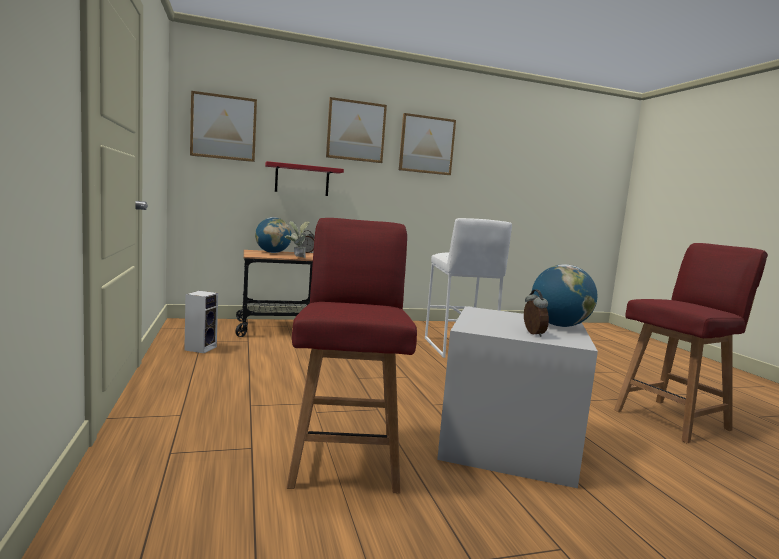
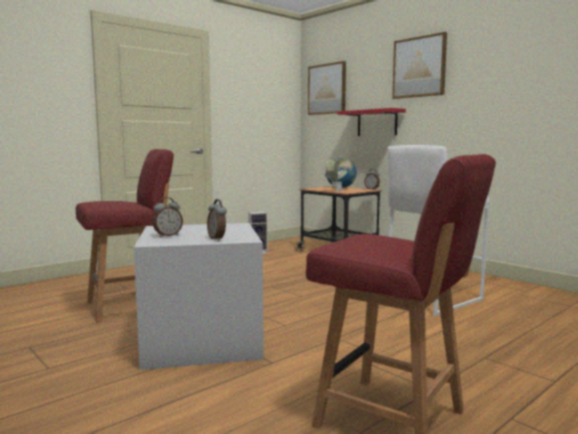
camera: 65 degrees right, 0 degrees up
picture [399,113,456,175] -> none
globe [532,264,597,327] -> alarm clock [207,199,227,241]

